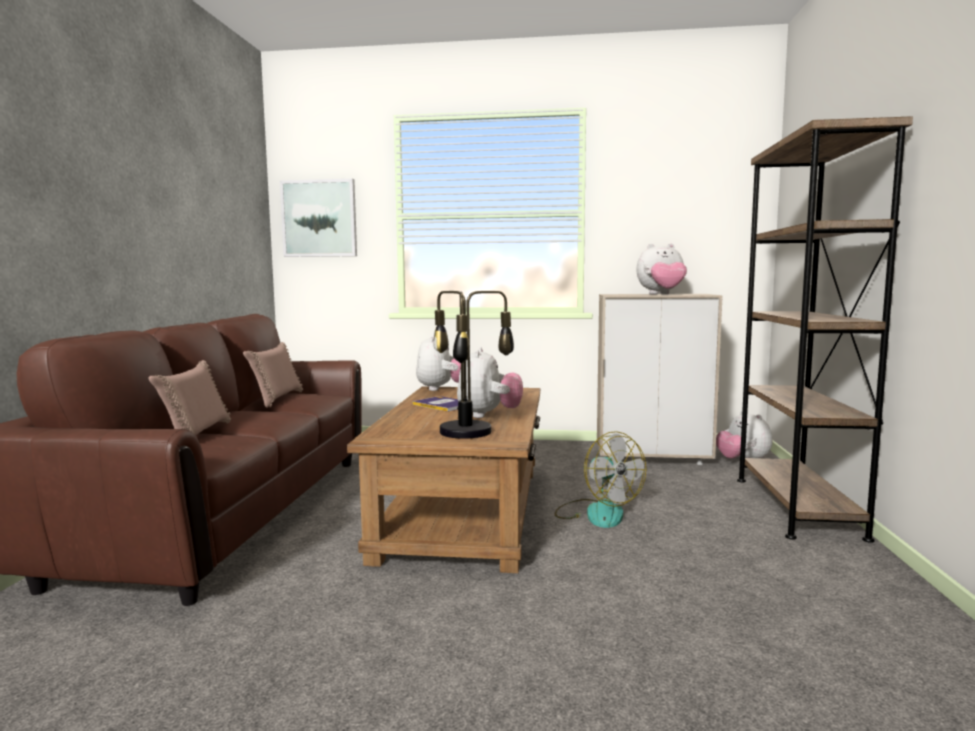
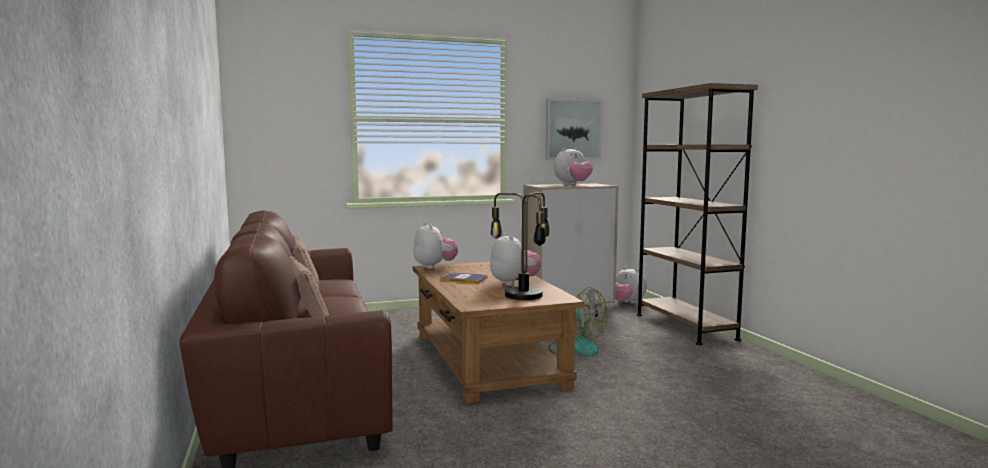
camera: 25 degrees left, 0 degrees up
picture [280,179,357,257] -> picture moved to [546,98,603,160]

